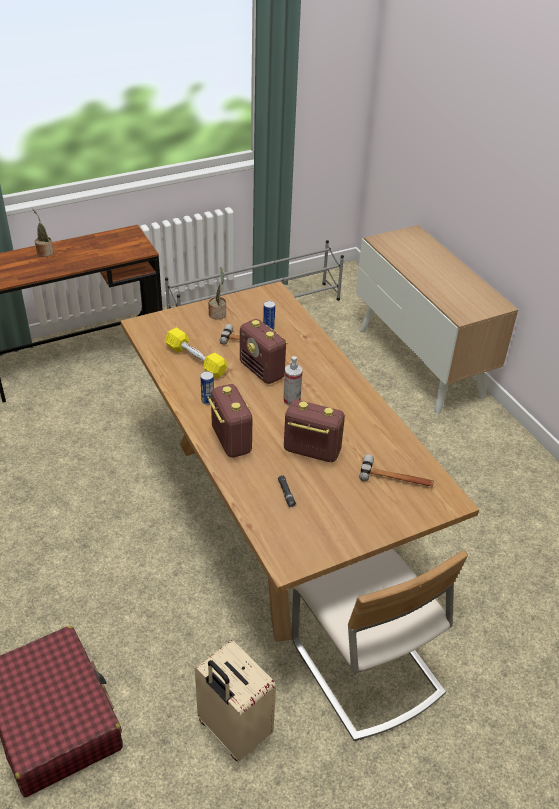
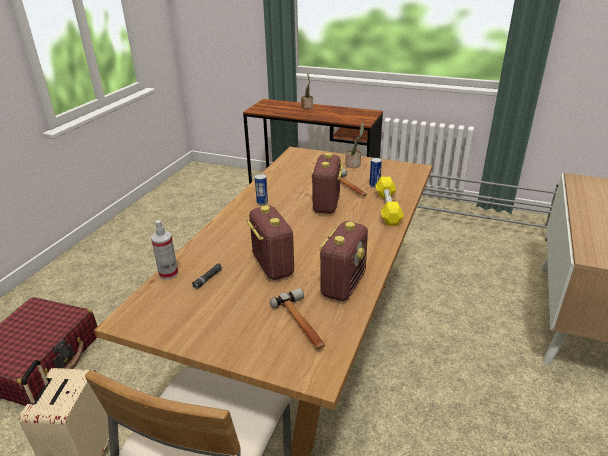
camera: 50 degrees right, 10 degrees down
yellow dumbbell [165,328,228,379] -> yellow dumbbell moved to [375,177,404,225]
radio [207,384,252,458] -> radio moved to [319,221,368,301]
spray bottle [283,356,302,406] -> spray bottle moved to [151,220,178,280]

